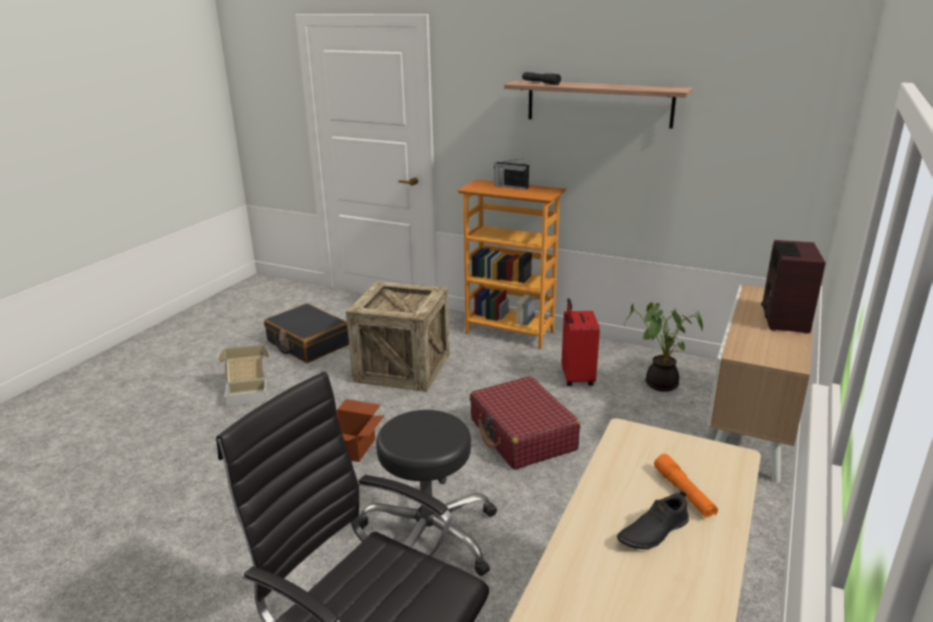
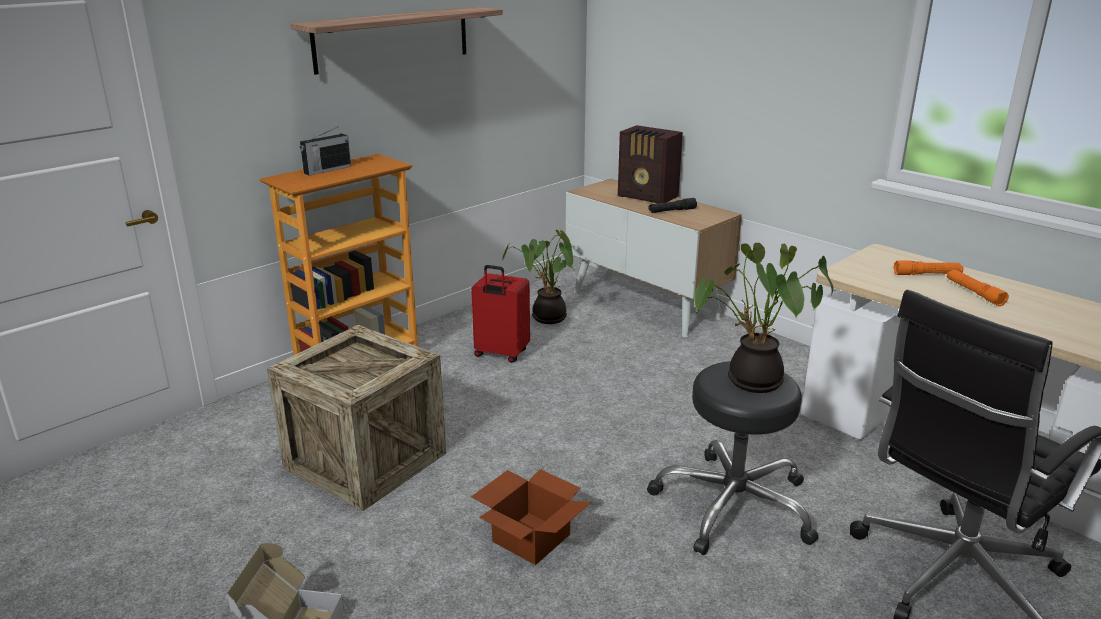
camera: 70 degrees left, 0 degrees up
black suitcase [264,303,349,363] -> none
red suitcase [470,376,580,470] -> none
black flashlight [522,72,561,85] -> black flashlight moved to [649,198,697,213]
black shoe [617,490,689,549] -> orange flashlight [947,269,1009,306]
none -> potted plant [694,243,834,393]

